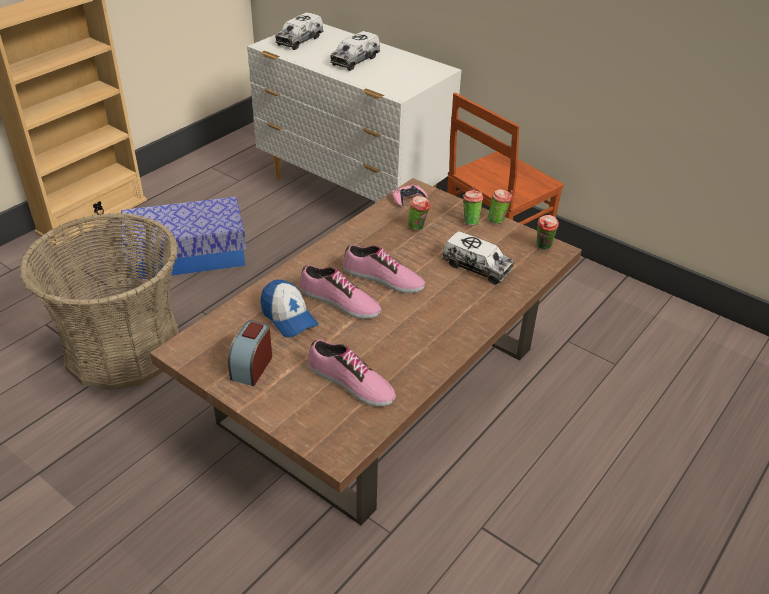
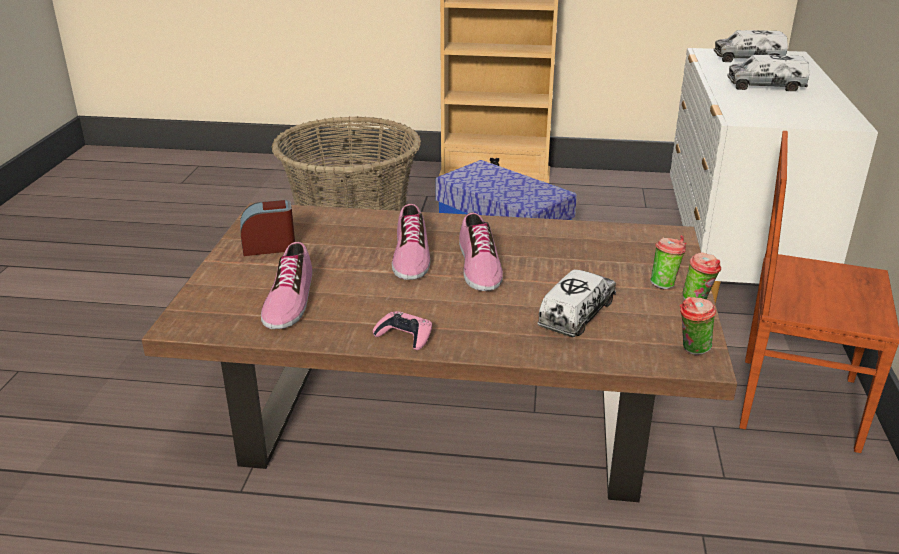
camera: 60 degrees right, 10 degrees down
cap [260,279,318,337] -> none
pink game controller [392,185,428,207] -> pink game controller moved to [373,311,432,350]
cup [408,196,430,230] -> none
toy truck [442,231,514,285] -> toy truck turned 150 degrees counterclockwise [538,269,616,337]

